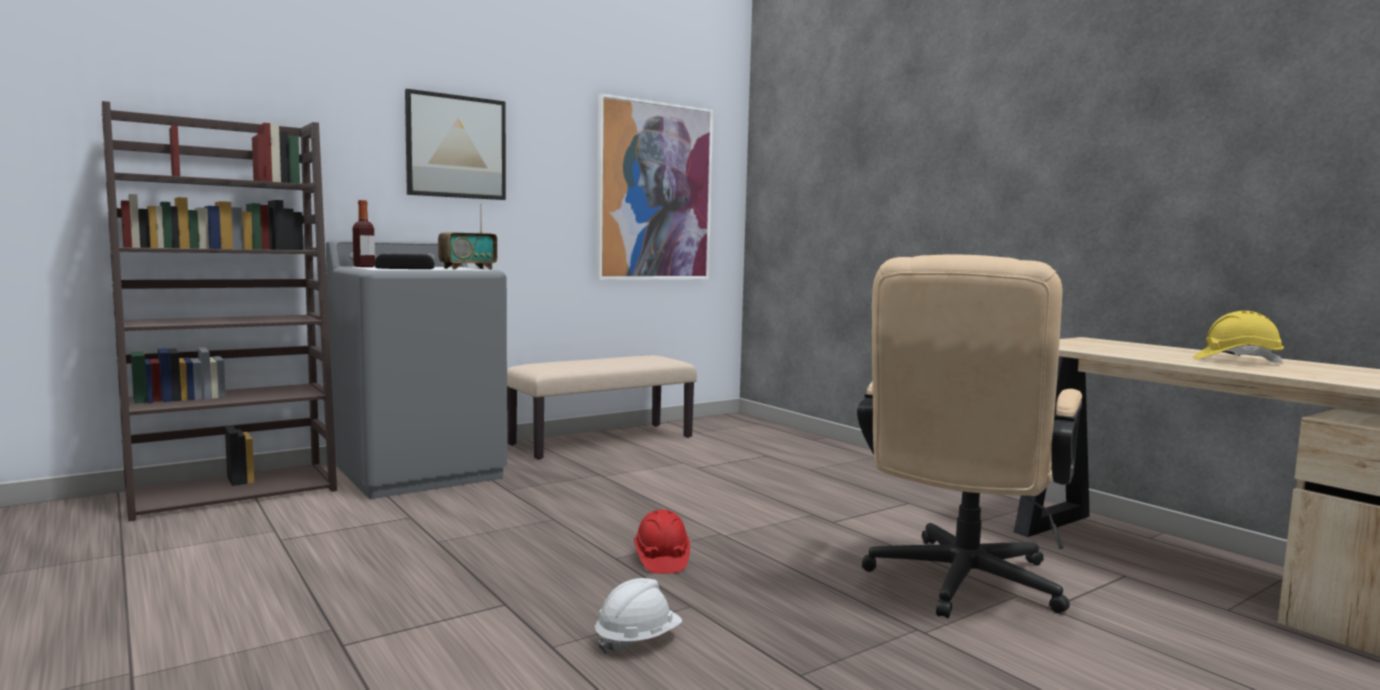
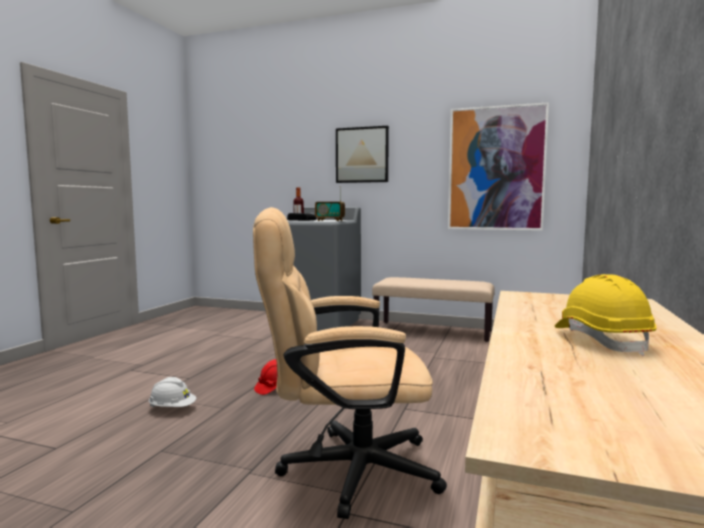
camera: 55 degrees right, 0 degrees up
brown bookcase [101,101,337,521] -> none

